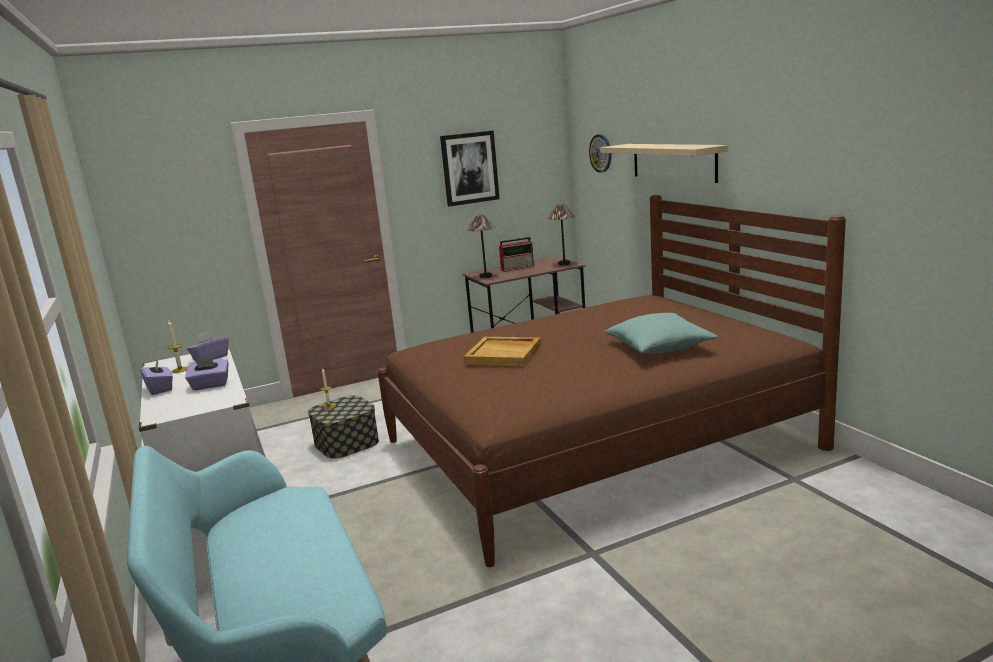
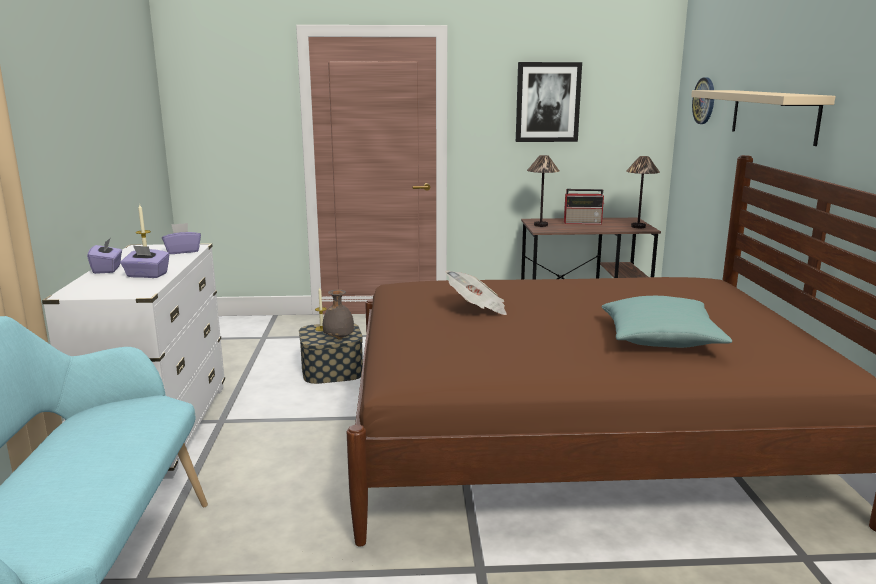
camera: 20 degrees right, 0 degrees up
beige tray [464,337,541,366] -> newspaper [445,270,507,315]
none -> grey vase [323,290,354,340]

